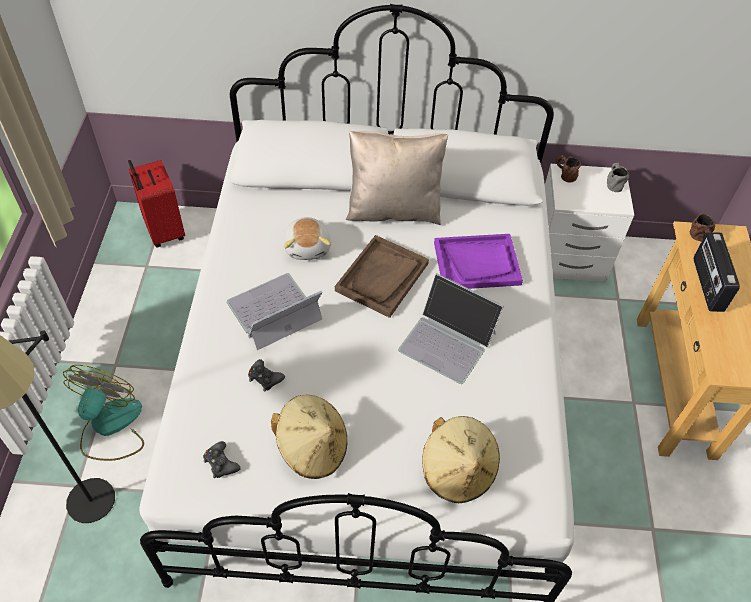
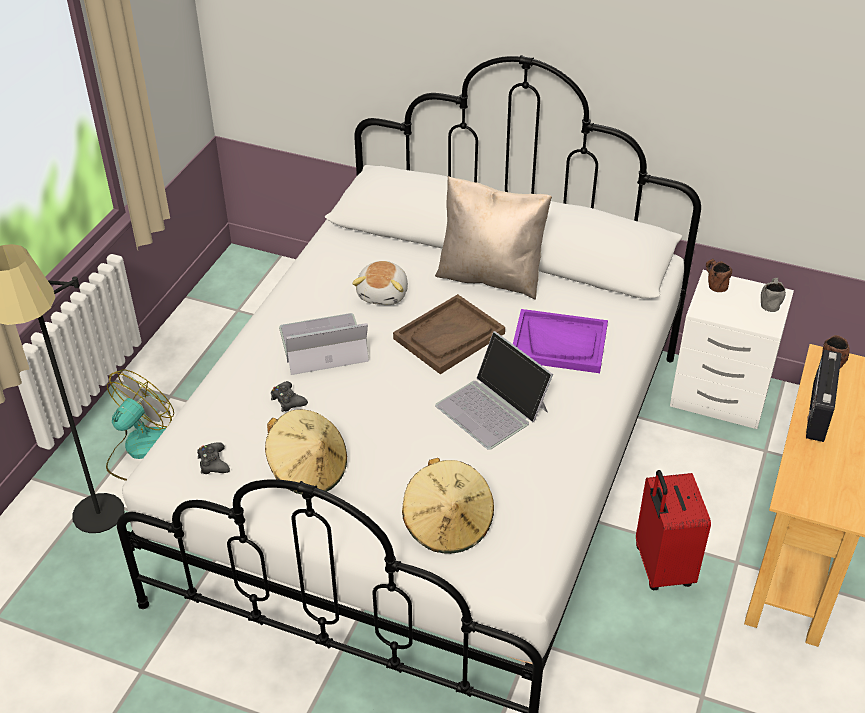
camera: 20 degrees right, 10 degrees down
red suitcase [128,160,185,248] -> red suitcase moved to [636,470,711,590]

